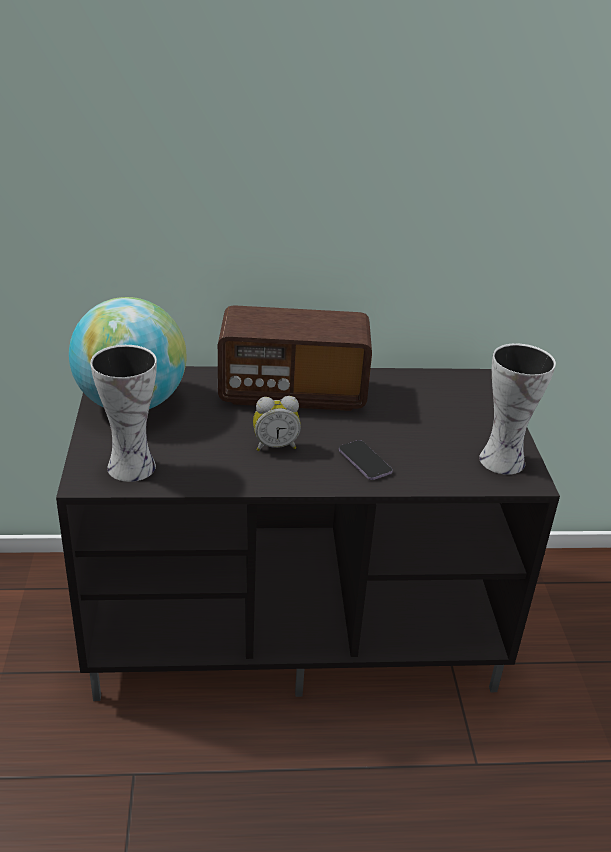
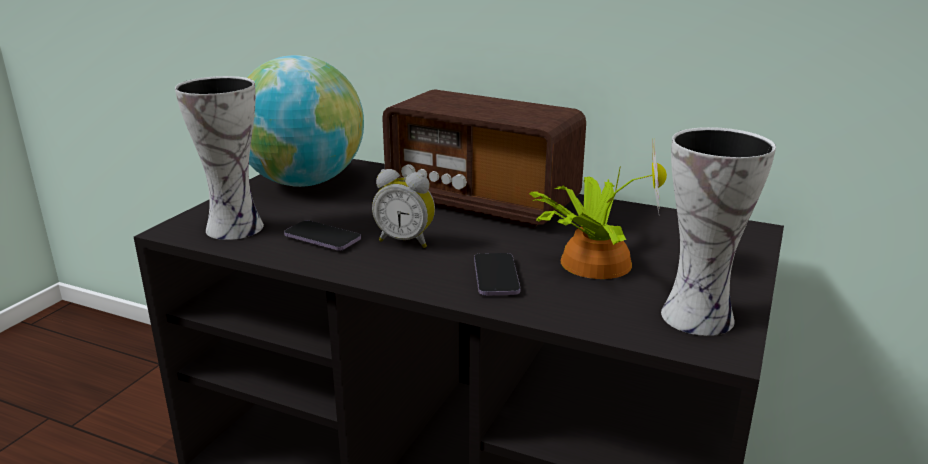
camera: 30 degrees right, 10 degrees down
none -> phone [284,220,361,251]
none -> potted plant [529,138,667,279]

